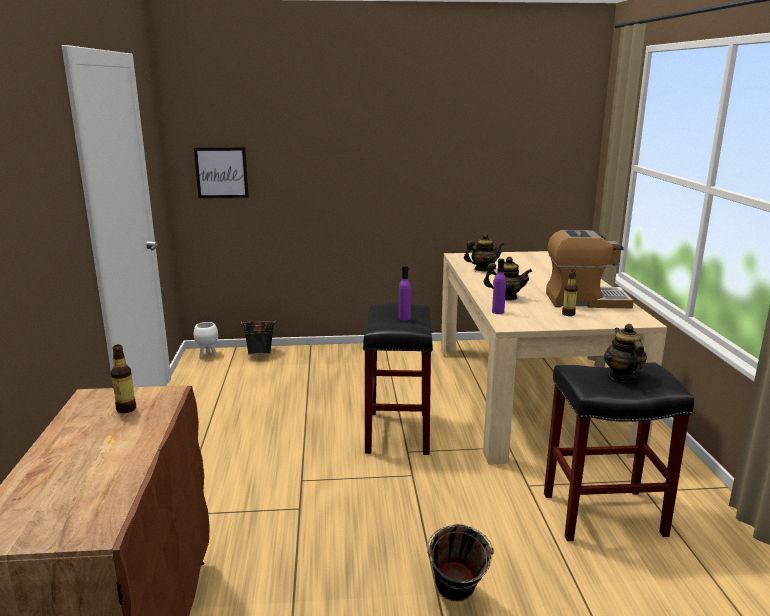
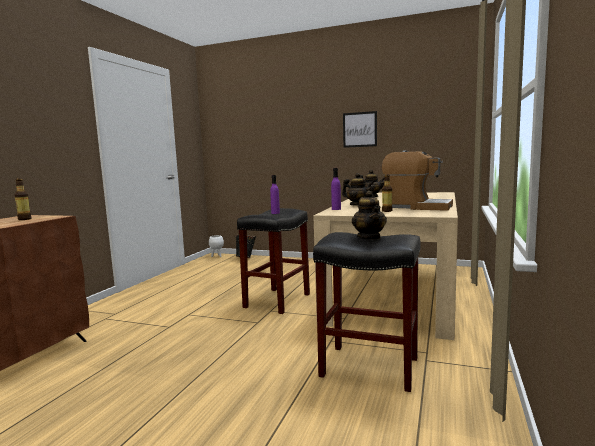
camera: 25 degrees right, 10 degrees down
picture [194,147,249,198] -> picture moved to [343,111,377,148]
black bucket [427,524,494,602] -> none
teapot [604,324,647,382] -> teapot turned 150 degrees clockwise [352,190,387,240]

